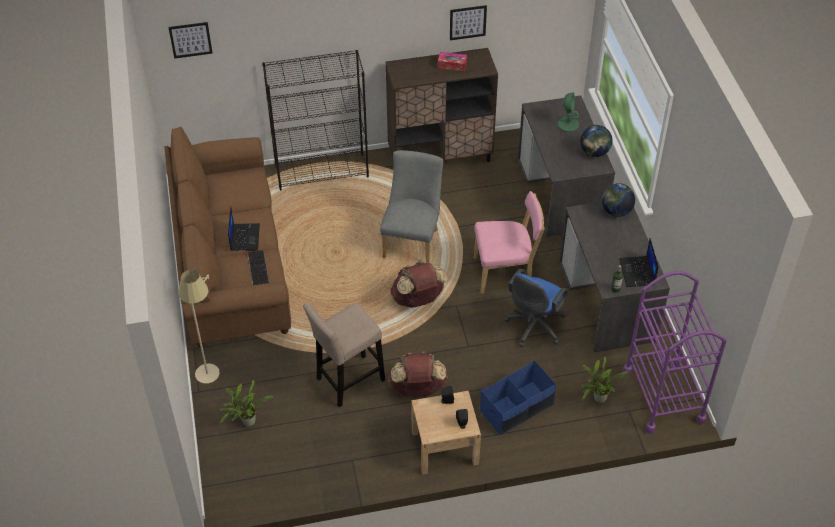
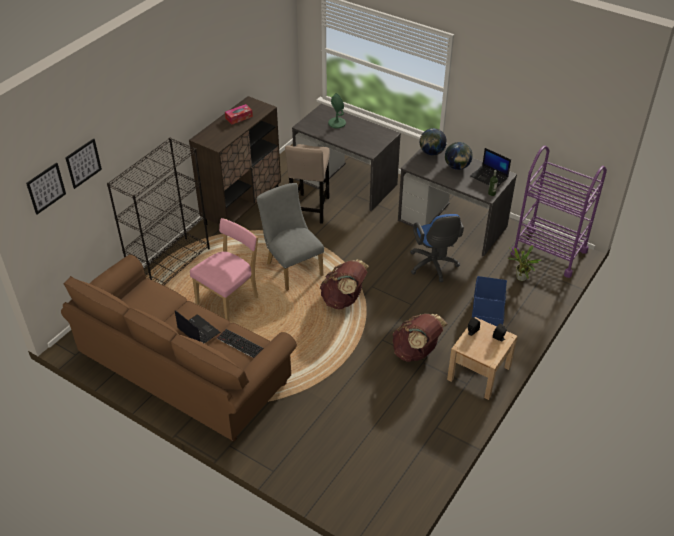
camera: 45 degrees left, 5 degrees down
beige floor lamp [178,270,220,384] -> none
potted plant [220,380,273,427] -> none
beige stool [303,303,385,407] -> beige stool moved to [285,144,330,224]
picture [450,5,487,40] -> picture moved to [65,138,102,189]
pink chair [474,191,545,294] -> pink chair moved to [190,218,258,320]
globe [580,125,612,157] -> globe moved to [445,142,473,170]

